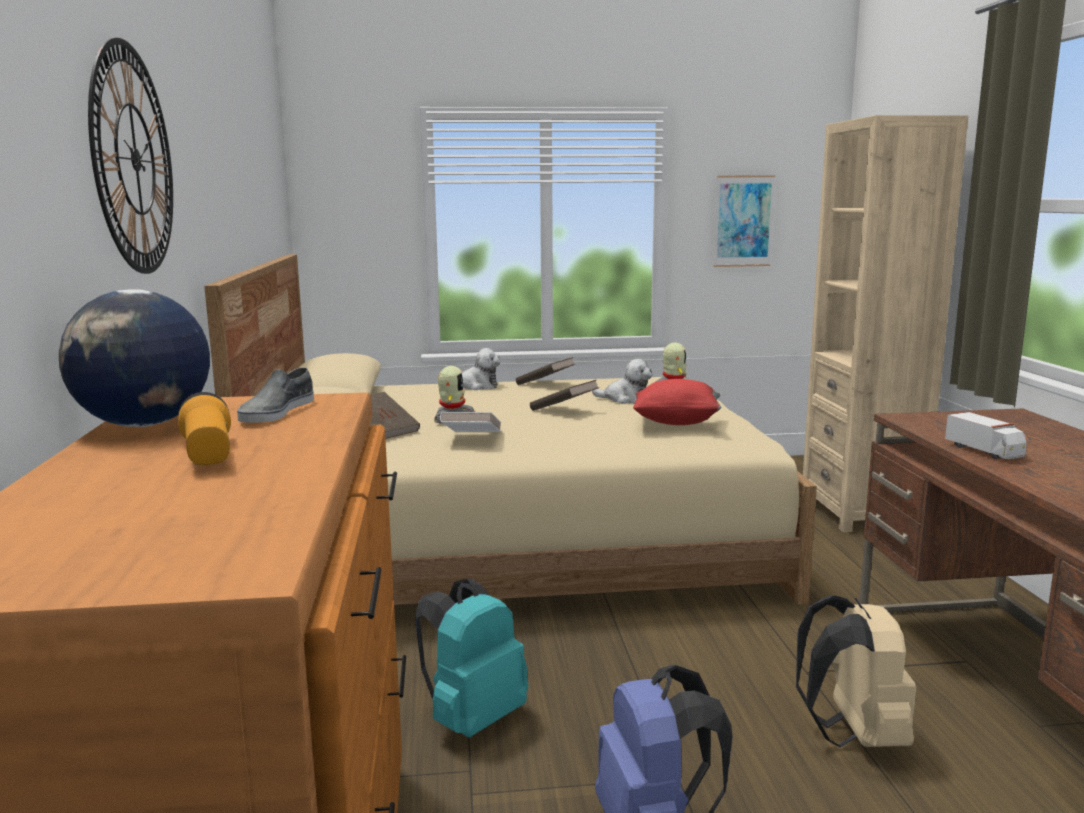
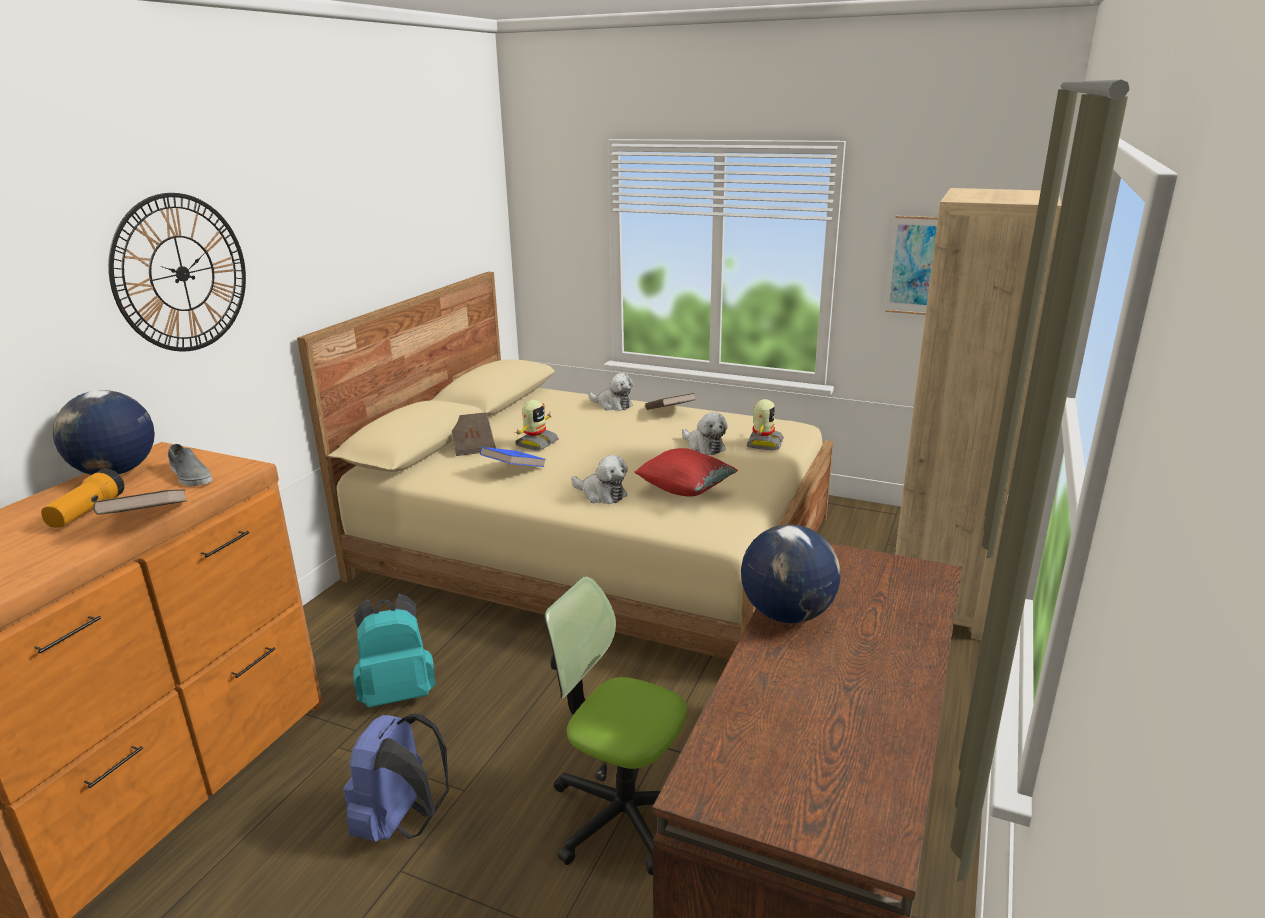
camera: 30 degrees right, 10 degrees up
grey shoe [237,368,314,423] -> grey shoe turned 90 degrees counterclockwise [168,444,212,486]
white book [440,412,501,432] -> blue book [480,447,546,467]
brown book [530,380,599,411] -> brown book moved to [93,489,187,515]
beige backpack [796,595,916,747] -> office chair [544,576,687,875]
toy truck [945,412,1027,459] -> globe [741,525,840,623]
none -> plush toy [571,455,628,504]

